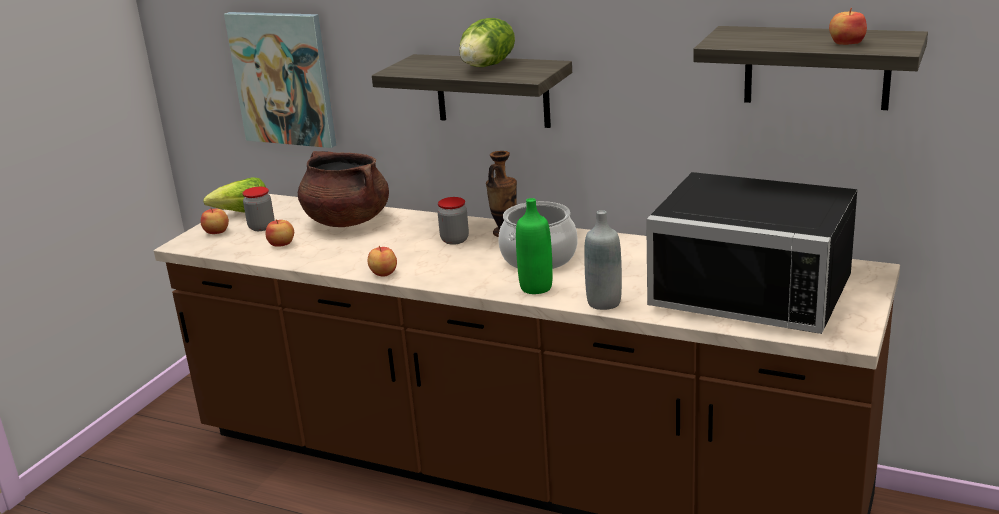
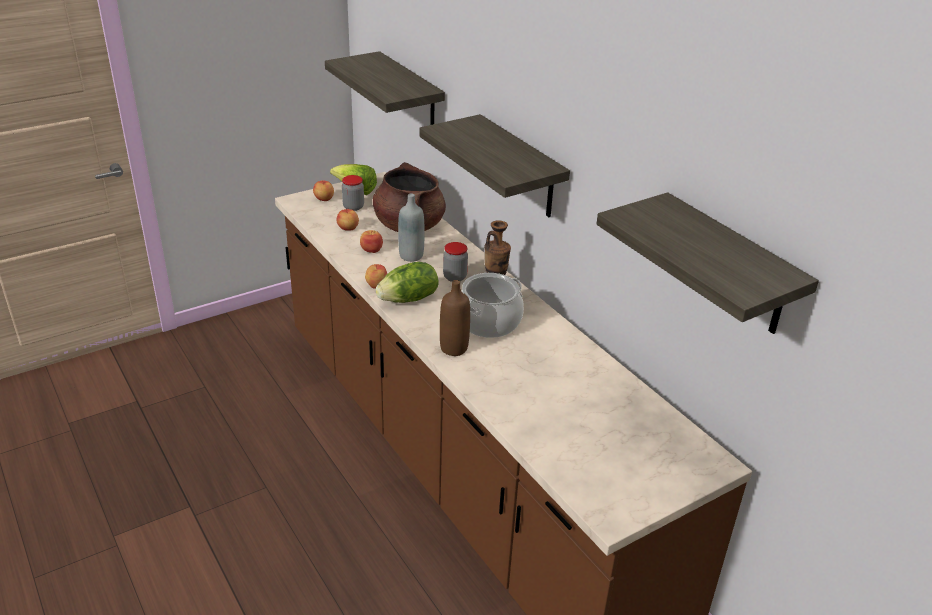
camera: 30 degrees right, 10 degrees up
picture [224,12,336,148] -> shelf [325,51,445,125]
lettuce [459,18,515,67] -> lettuce moved to [375,262,438,303]
green bottle [516,198,553,294] -> brown bottle [440,280,470,356]
grey bottle [584,210,622,310] -> grey bottle moved to [398,194,424,262]
black microwave [646,172,857,334] -> none
apple [829,8,867,45] -> apple moved to [360,230,383,253]

